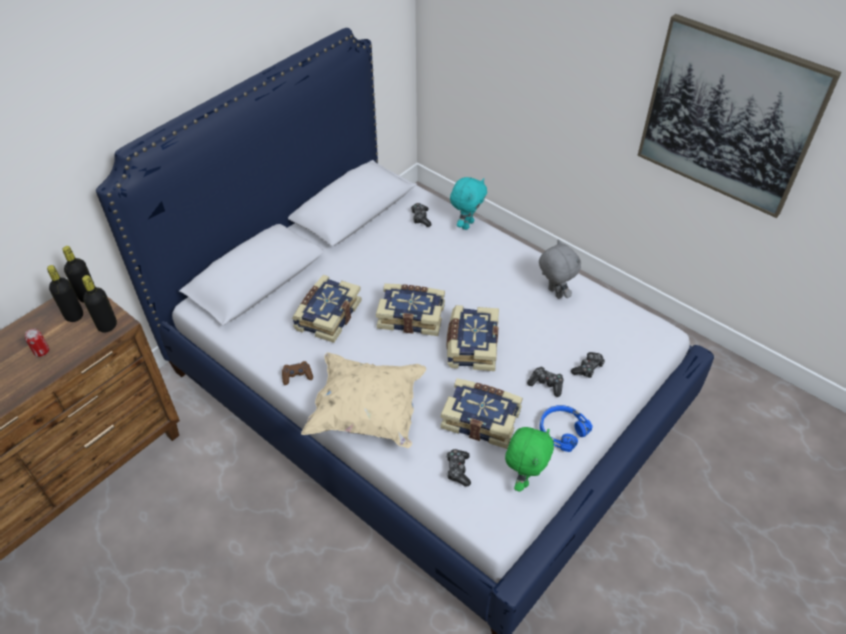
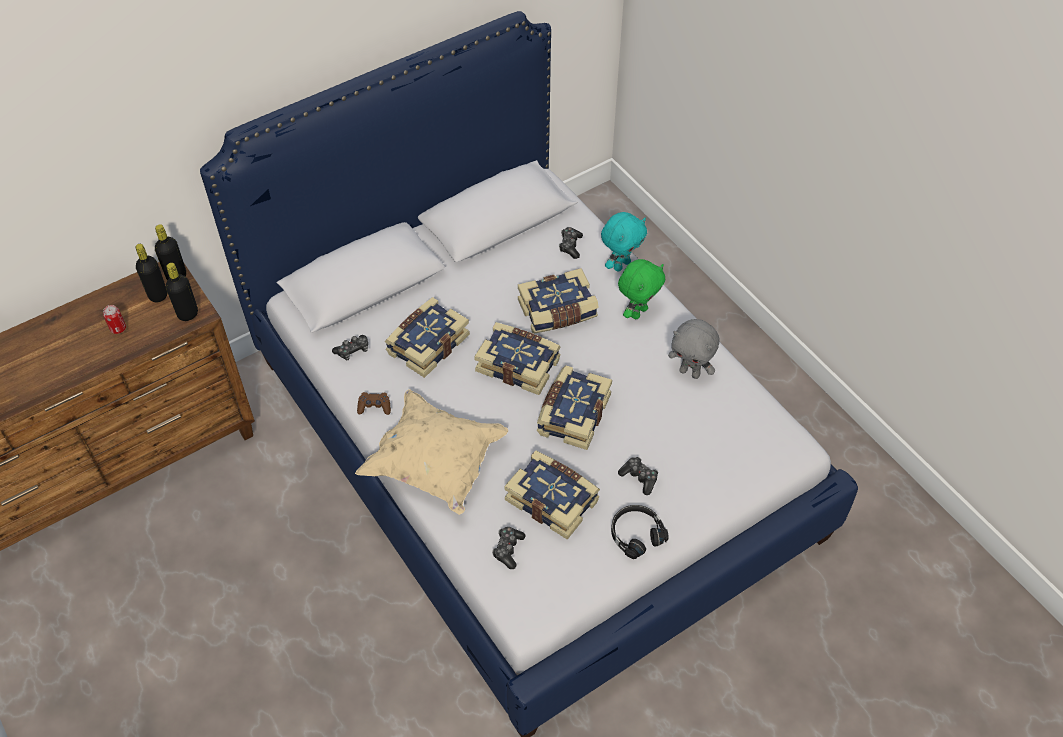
camera: 15 degrees right, 5 degrees up
green plush toy [505,427,554,492] -> green plush toy moved to [618,259,665,319]
grey plush toy [539,240,581,299] -> grey plush toy turned 135 degrees clockwise [668,319,720,379]
blue headphones [540,405,593,452] -> black headphones [611,505,669,559]
game controller [571,352,605,378] -> game controller moved to [332,335,368,360]
picture [637,14,842,218] -> none
none -> book [518,268,599,334]

